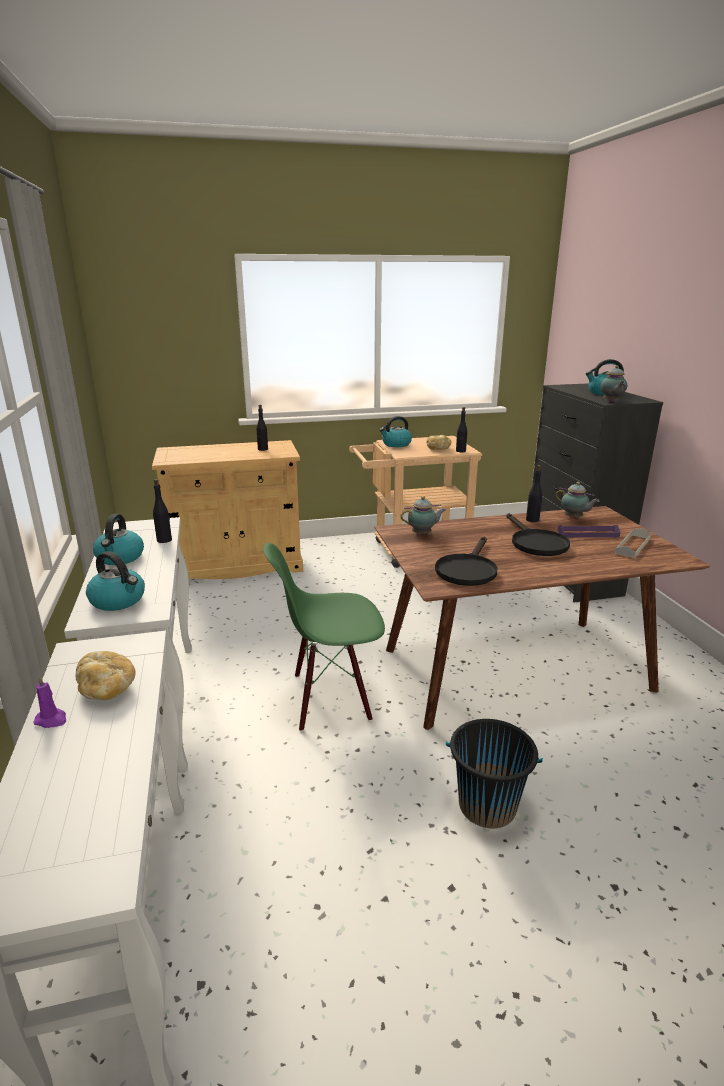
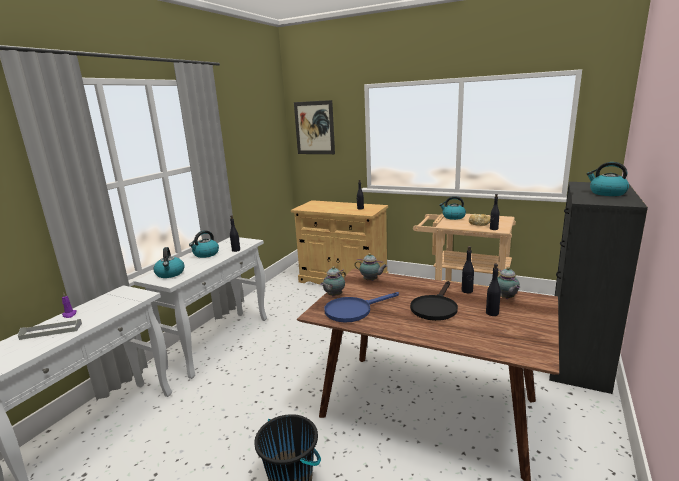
camera: 40 degrees right, 5 degrees down
bread [76,651,136,700] -> none
green chair [263,543,385,732] -> none
black frying pan [435,537,498,586] -> blue frying pan [325,292,399,322]
purple tray [558,525,620,538] -> black bottle [486,264,501,316]
teapot [601,365,627,402] -> teapot moved to [320,266,346,297]
grey tray [615,528,651,558] -> grey tray moved to [18,319,82,340]
none -> picture [294,100,335,154]

